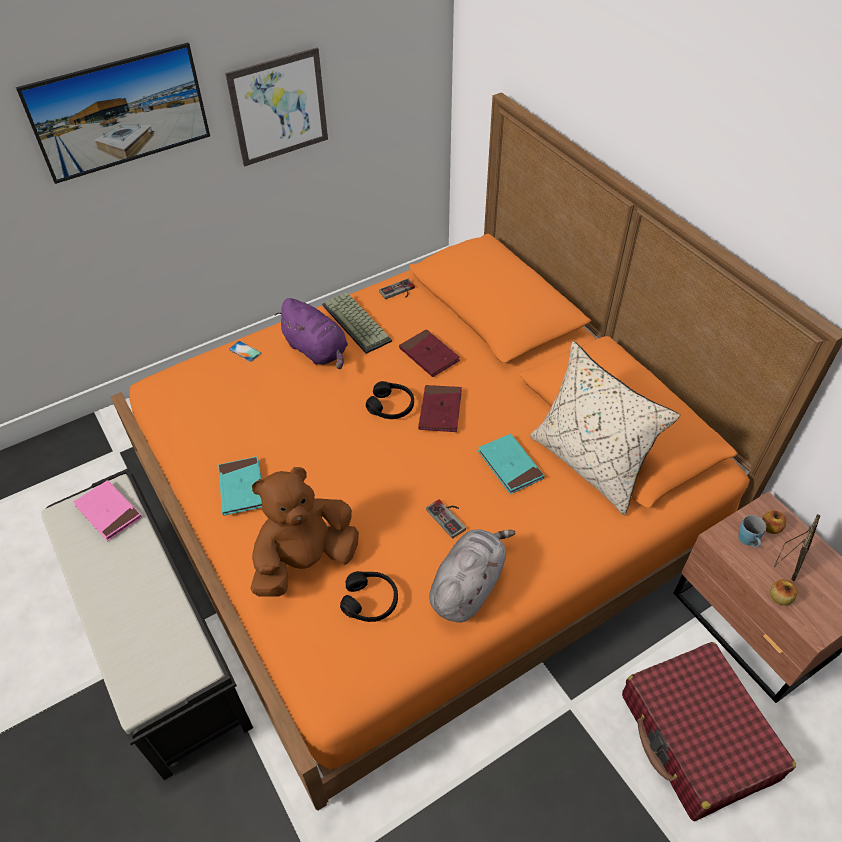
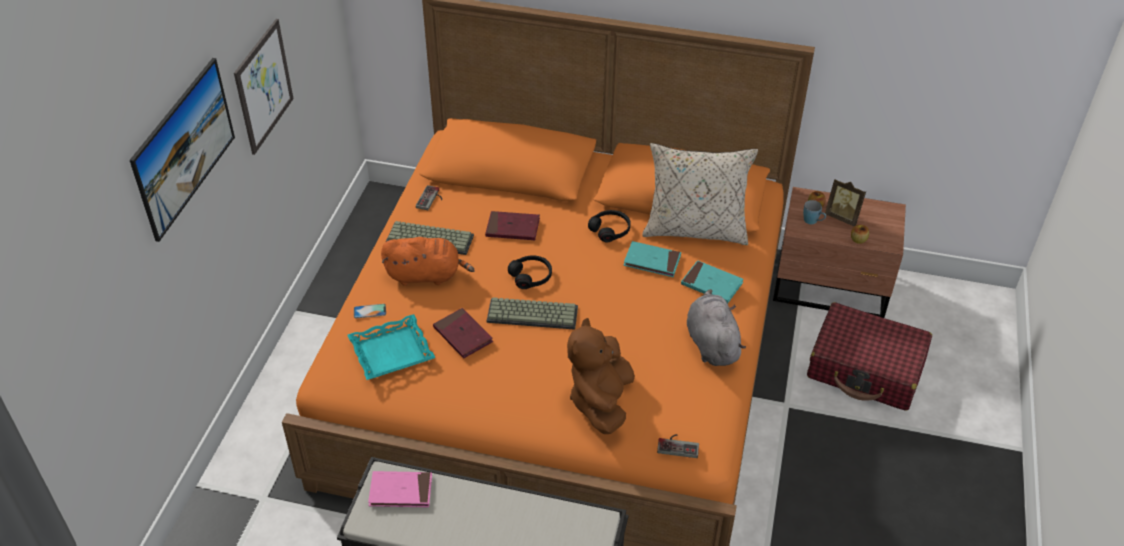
camera: 45 degrees left, 5 degrees down
turquoise book [218,456,262,516] -> turquoise book moved to [681,260,744,303]
purple plush toy [275,298,348,369] -> orange plush toy [381,237,475,286]
black headphones [340,571,398,622] -> black headphones moved to [588,210,631,242]
red book [418,385,462,432] -> red book moved to [433,308,493,359]
game controller [426,499,466,539] -> game controller moved to [657,434,699,458]
picture frame [774,514,820,581] -> picture frame turned 135 degrees clockwise [825,179,866,226]
none -> turquoise tray [347,314,435,380]
none -> keyboard [487,297,578,330]

